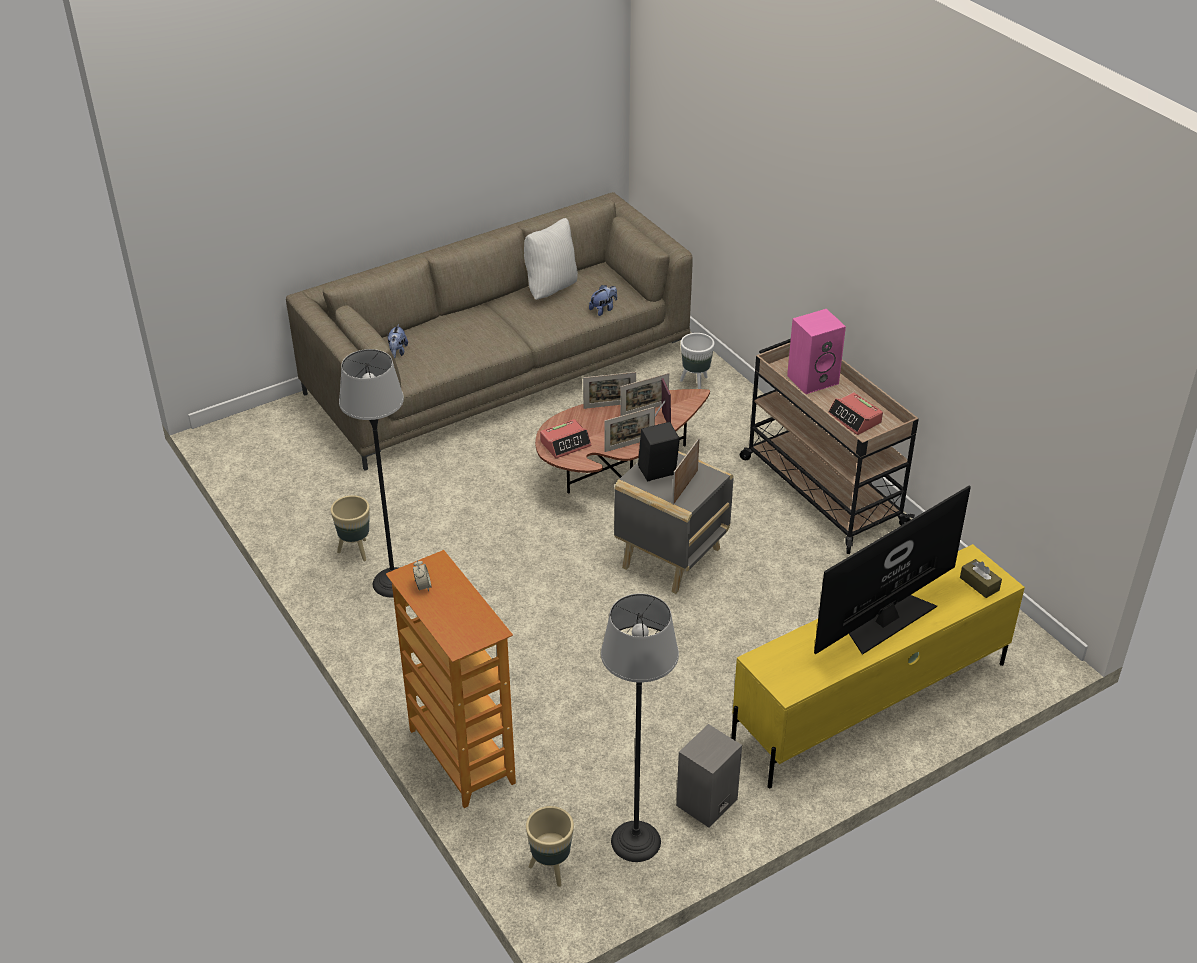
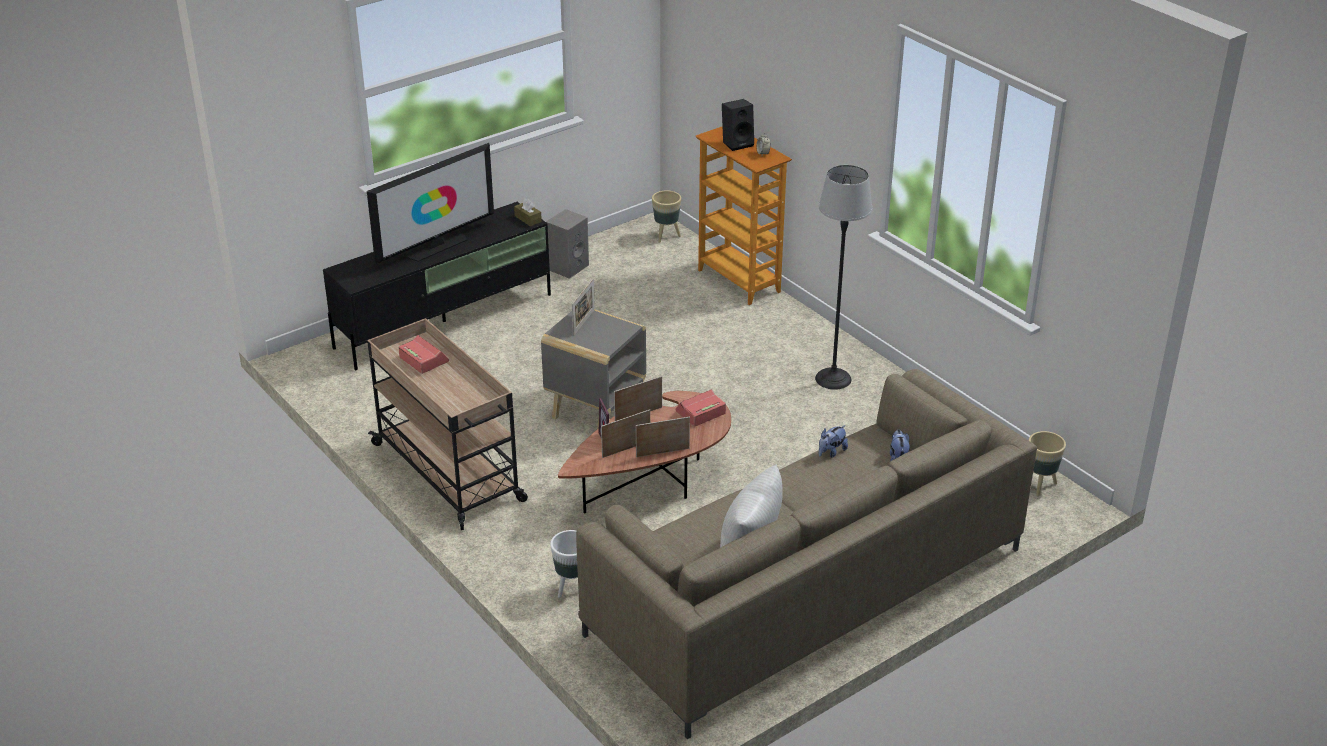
camera: 175 degrees right, 5 degrees down
beige planter [331,495,370,561] -> beige planter moved to [1028,431,1066,496]
plush toy [589,285,617,316] -> plush toy moved to [819,425,848,458]
floor lamp [601,594,679,862] -> none
black speaker [638,422,680,481] -> black speaker moved to [722,99,754,151]
yellow tv stand [731,544,1025,788] -> black tv stand [323,202,551,370]
pink speaker [787,309,846,394] -> none
brown tissue box [960,559,1002,598] -> brown tissue box moved to [514,198,542,226]

